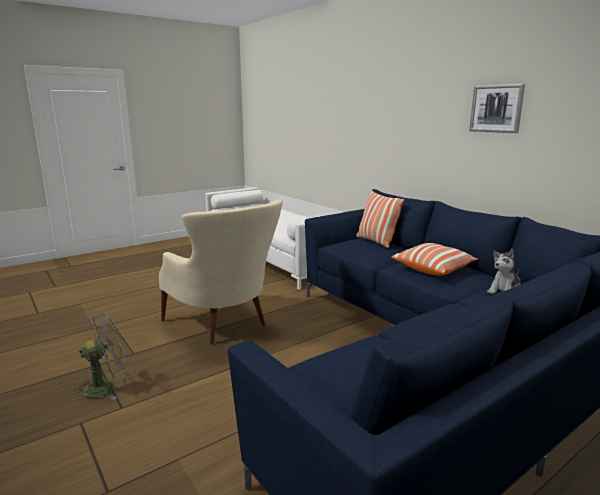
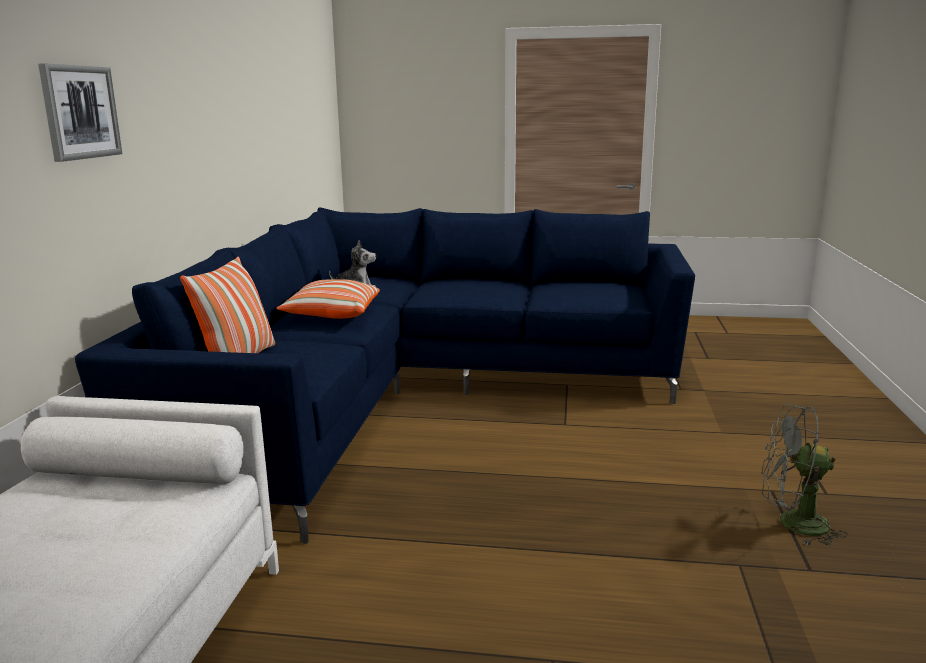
camera: 135 degrees left, 0 degrees up
beige armchair [159,199,283,345] -> none
picture [469,84,525,133] -> picture moved to [38,64,122,162]

